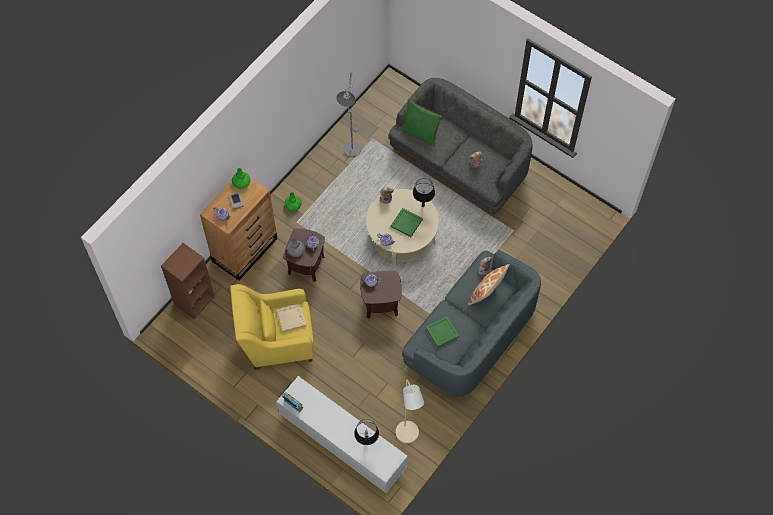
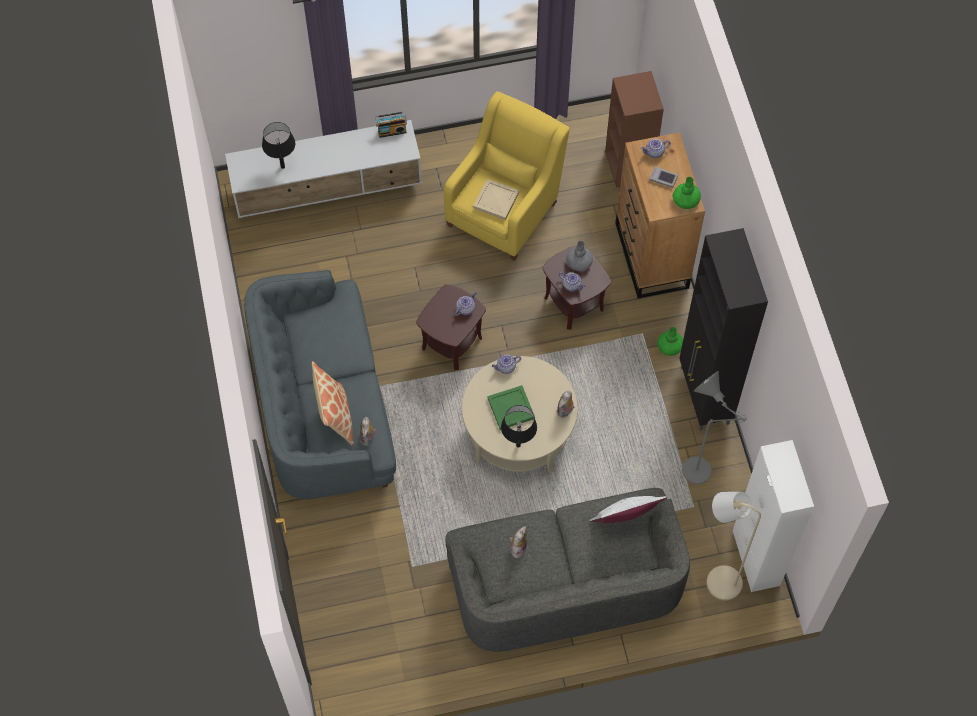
camera: 130 degrees right, 0 degrees up
beige floor lamp [396,379,424,444] -> beige floor lamp moved to [707,492,761,600]
green pillow [400,99,443,147] -> white pillow [590,496,667,523]
green tray [426,316,459,348] -> none
none -> black cabinet [679,228,768,431]
none -> white cabinet [733,440,814,592]

